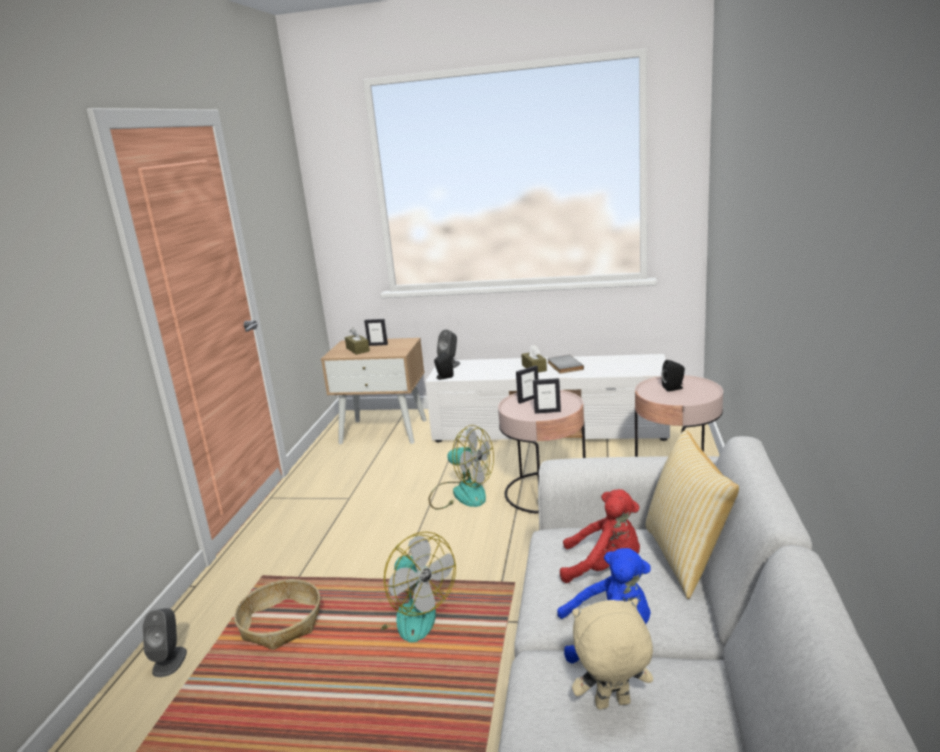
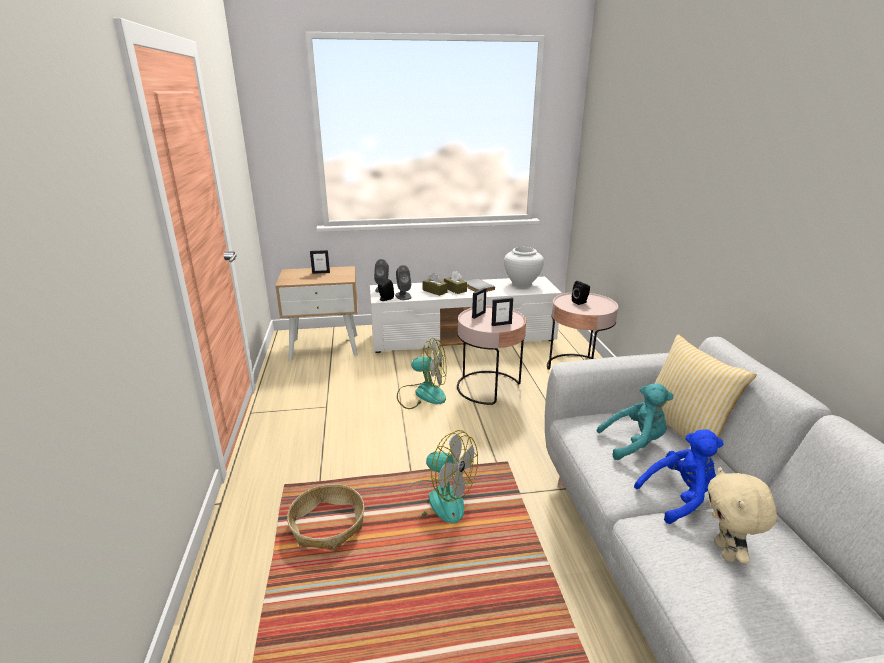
camera: 20 degrees left, 5 degrees up
grey speaker [143,608,187,677] -> grey speaker moved to [395,265,412,300]
brown tissue box [345,327,370,355] -> brown tissue box moved to [423,273,448,296]
red plush toy [560,489,640,583] -> turquoise plush toy [597,383,673,460]
beige plush toy [572,598,653,709] -> beige plush toy turned 60 degrees counterclockwise [708,467,777,563]
none -> white vase [504,247,544,288]

